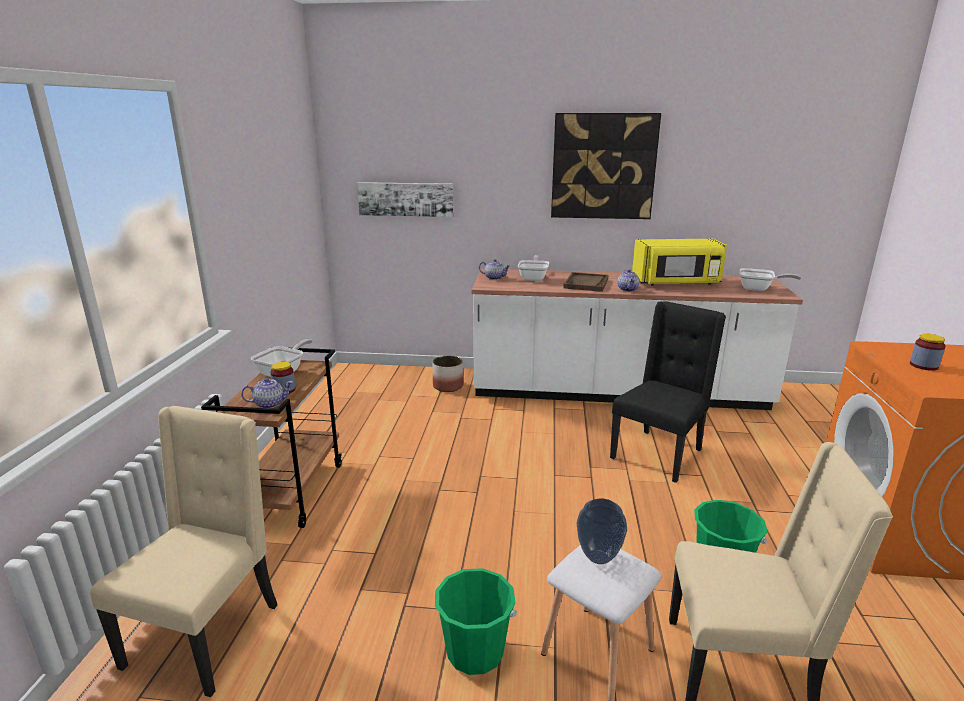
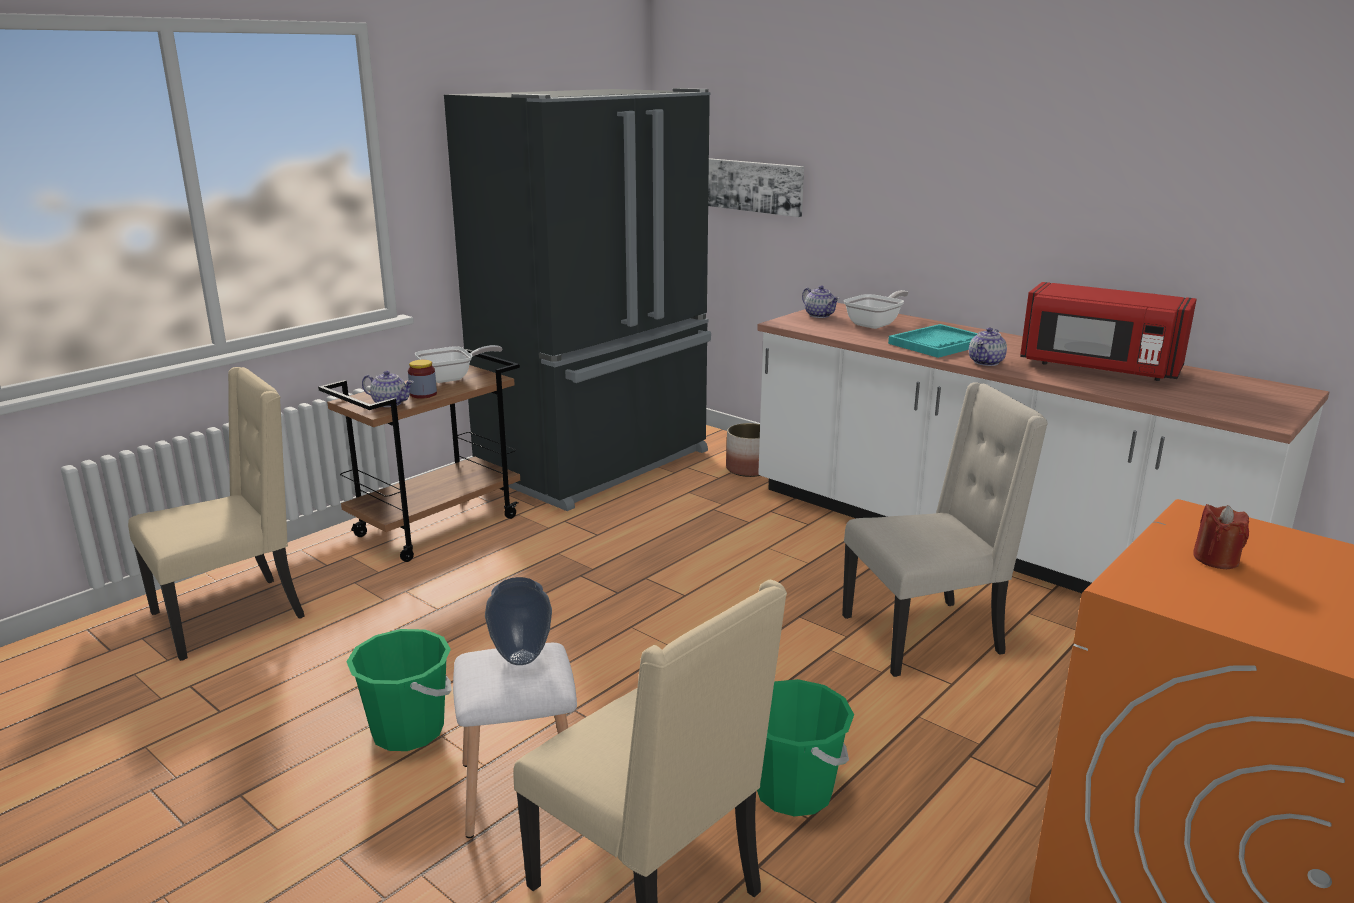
camera: 35 degrees right, 0 degrees up
picture [551,113,661,219] -> none
brown tray [563,272,608,292] -> turquoise tray [888,324,977,358]
black chair [610,301,726,483] -> beige chair [842,382,1048,677]
yellow microwave [632,239,727,286] -> red microwave [1020,282,1197,381]
frying pan [740,268,801,291] -> none
jar [910,334,946,371] -> red candle [1193,504,1249,569]
none -> black fridge [444,88,711,511]

